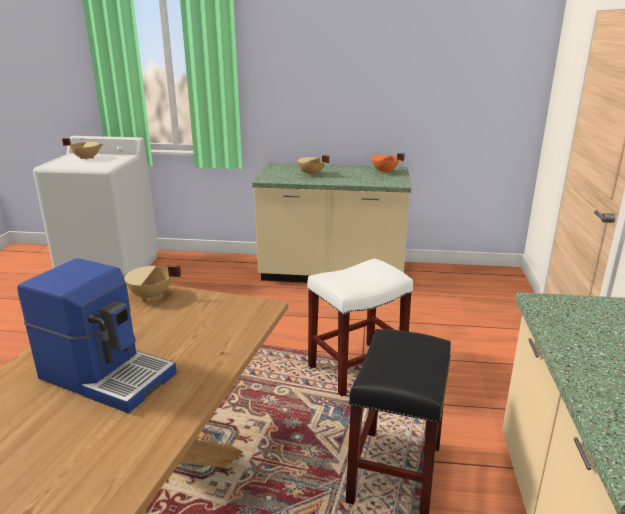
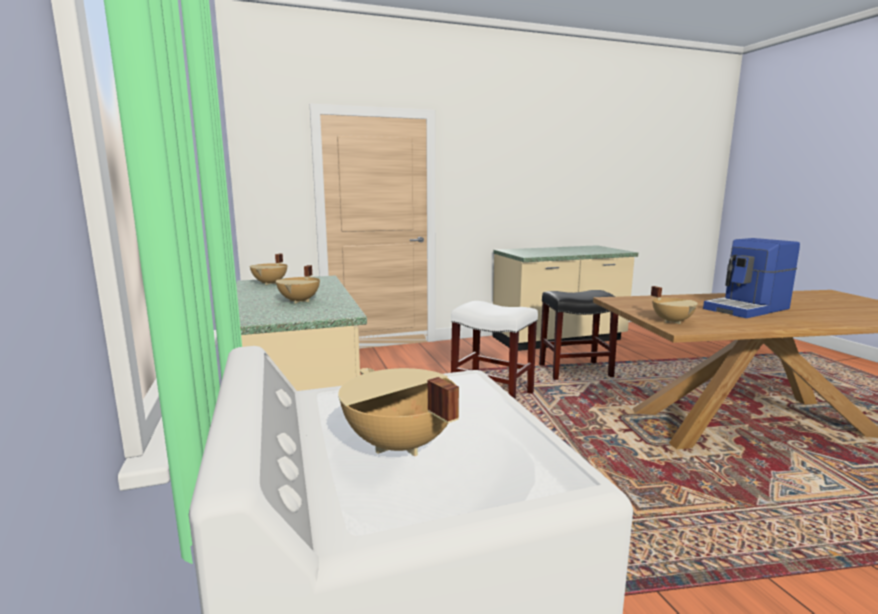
camera: 115 degrees left, 10 degrees down
coffee machine [17,258,177,413] -> coffee machine turned 120 degrees counterclockwise [703,238,800,318]
orange cooking pot [370,153,405,173] -> beige cooking pot [250,253,287,285]

